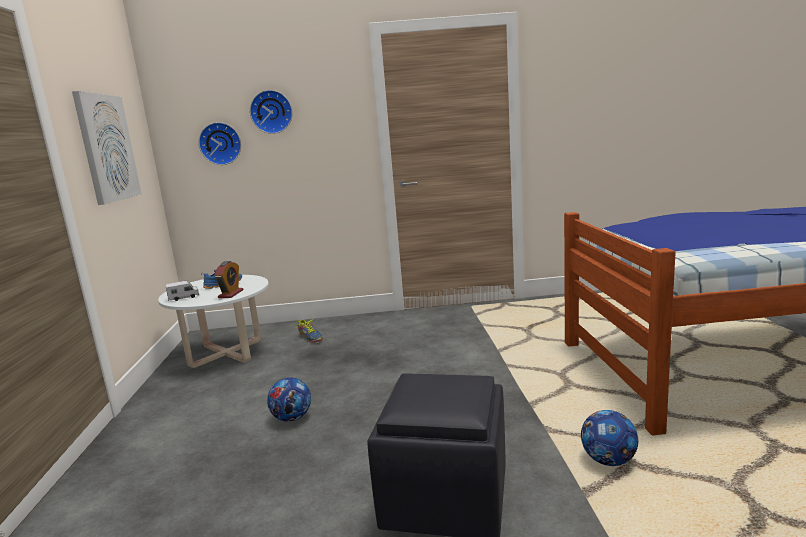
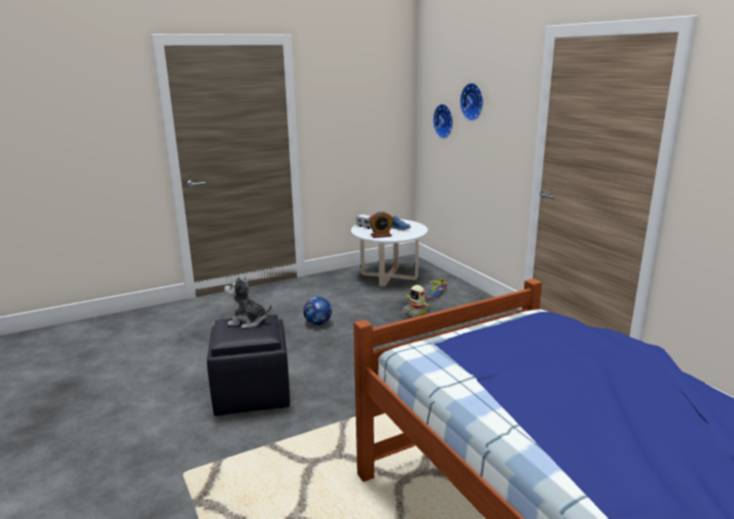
camera: 65 degrees right, 5 degrees up
picture [72,91,142,205] -> none
football [581,410,638,466] -> none
none -> plush toy [224,276,272,328]
none -> toy robot [402,285,431,317]

